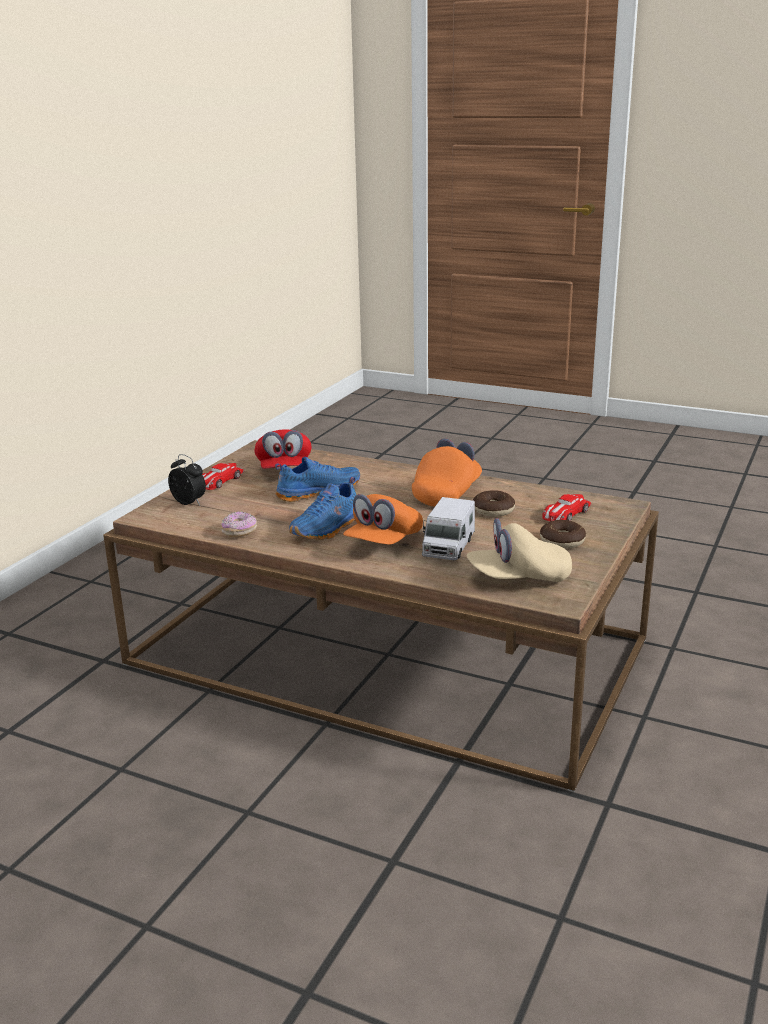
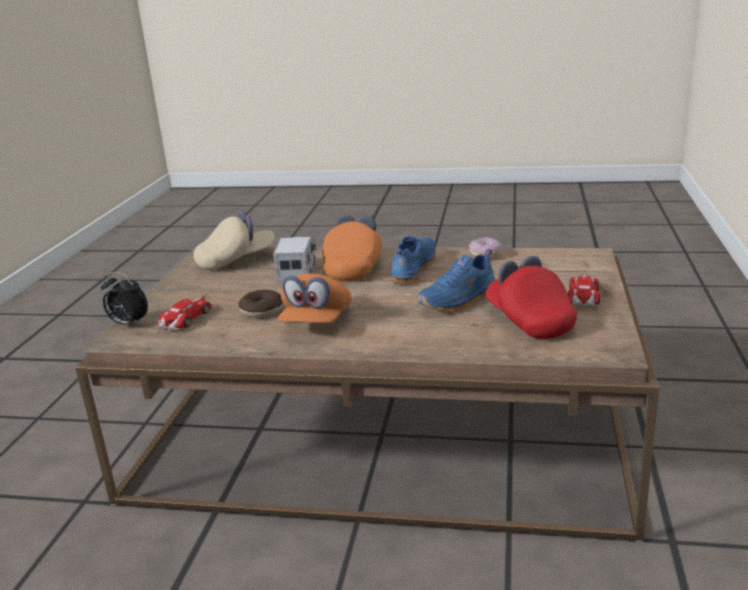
camera: 165 degrees right, 0 degrees up
alarm clock [168,454,206,506] -> alarm clock moved to [101,272,148,327]
donut [540,520,586,548] -> none

